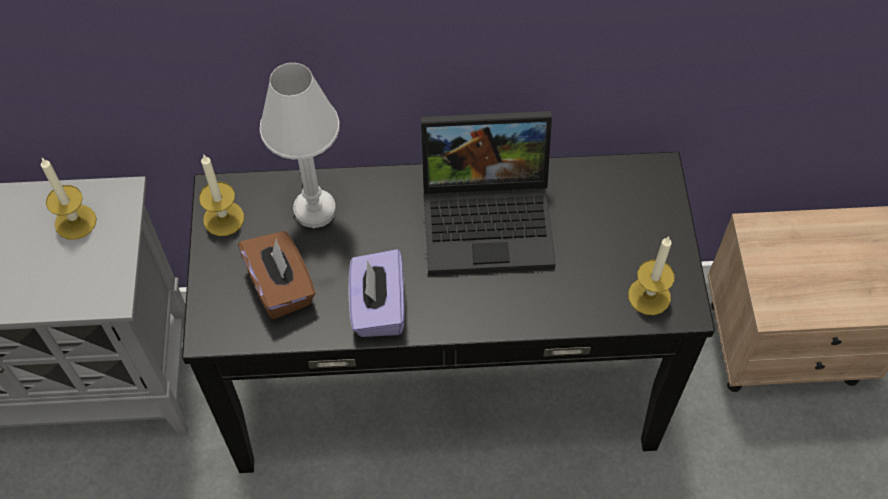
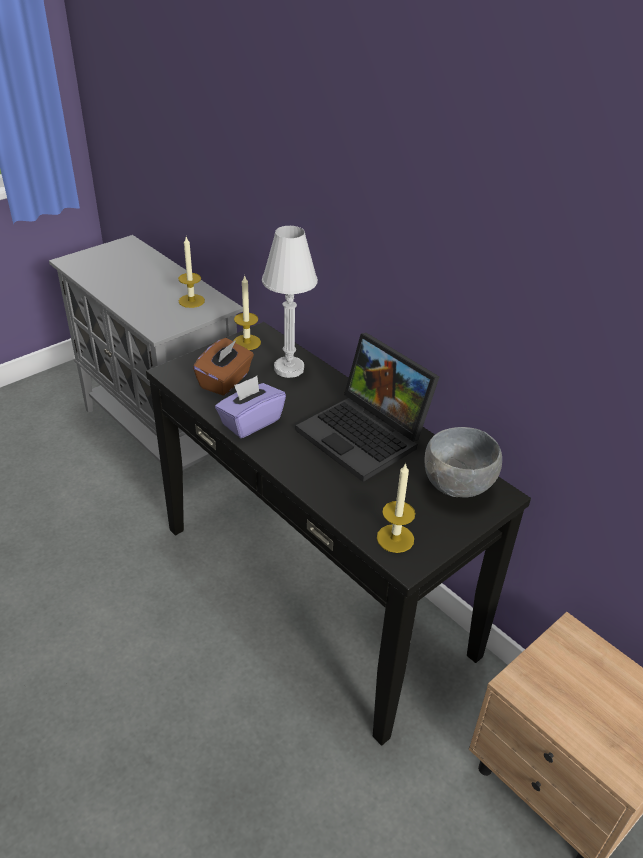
camera: 50 degrees right, 20 degrees down
none -> grey bowl [424,427,502,497]

